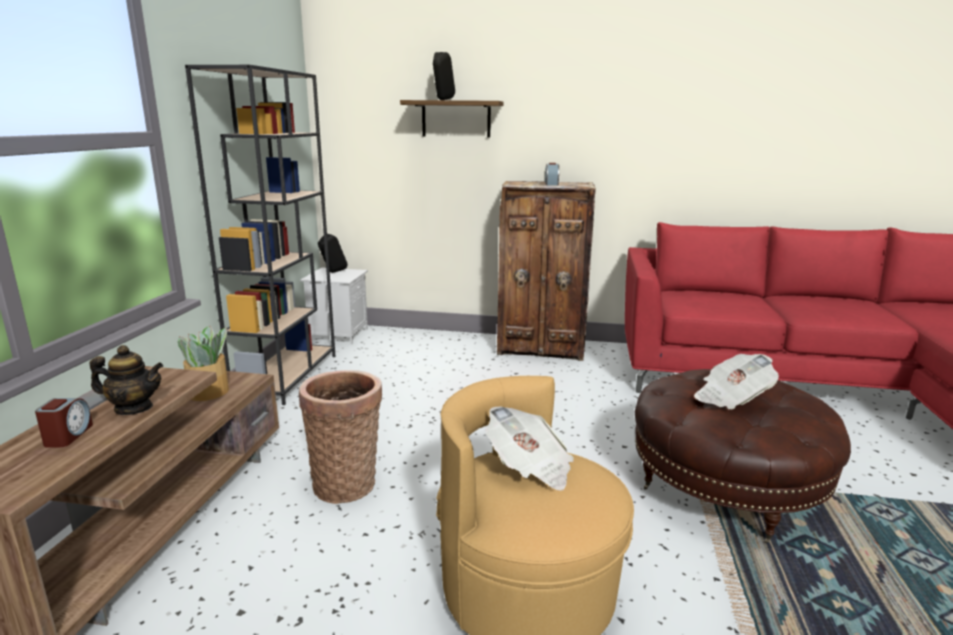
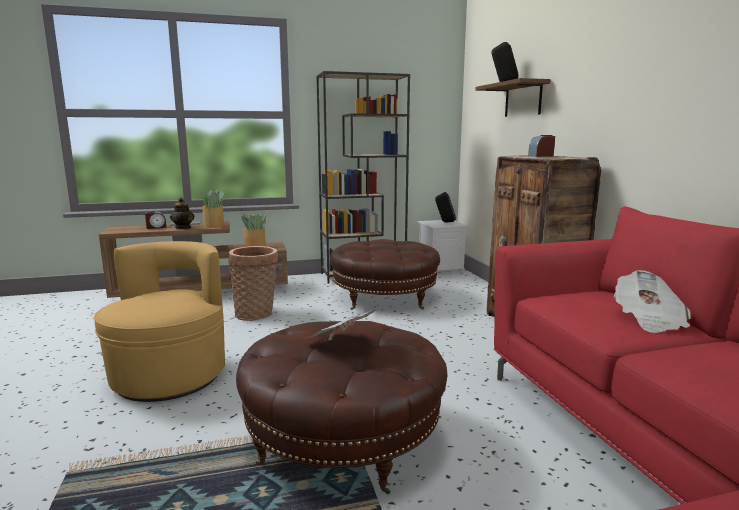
camera: 65 degrees right, 5 degrees down
newspaper [485,407,574,491] -> newspaper moved to [613,270,691,333]
none -> potted plant [201,190,224,228]
none -> brown ottoman [330,239,440,310]

